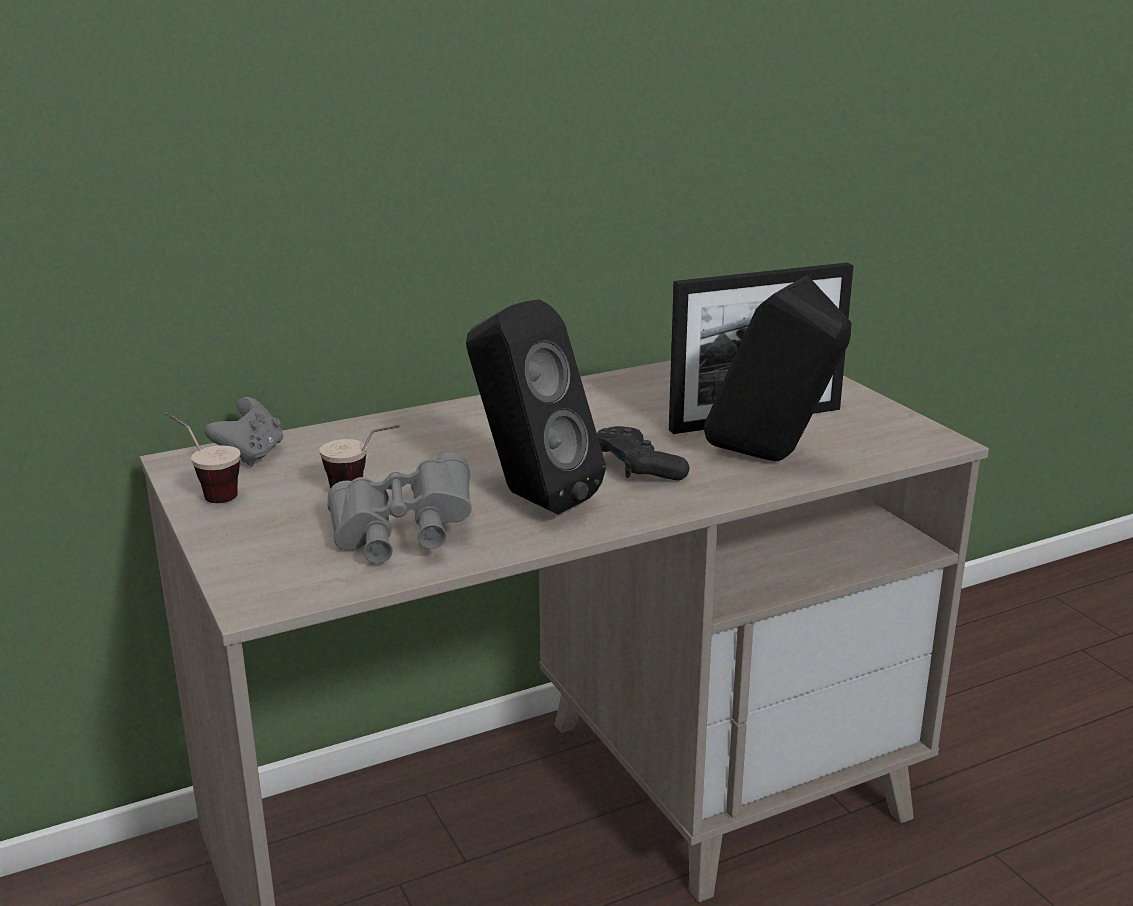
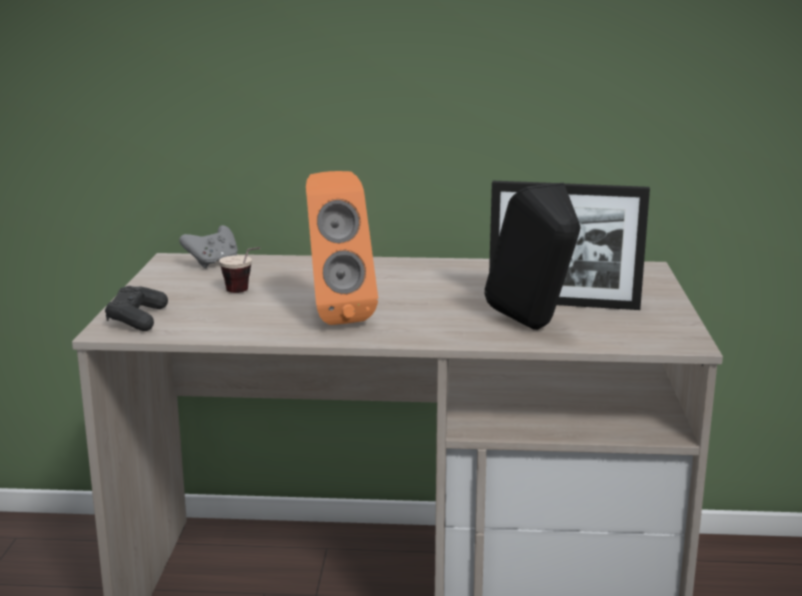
camera: 30 degrees right, 5 degrees down
cup [165,412,240,503] -> none
grey binoculars [327,452,472,563] -> none
black speaker [466,299,606,515] -> orange speaker [306,171,378,325]
black game controller [597,426,689,480] -> black game controller moved to [105,286,168,331]

